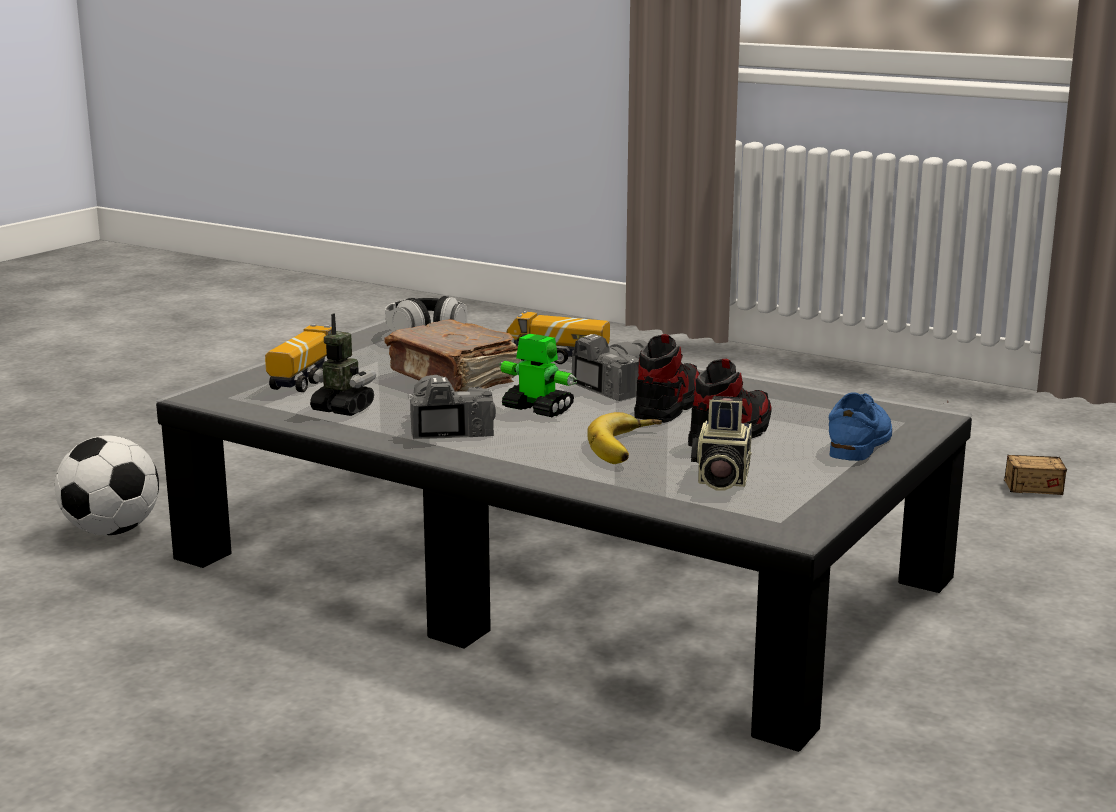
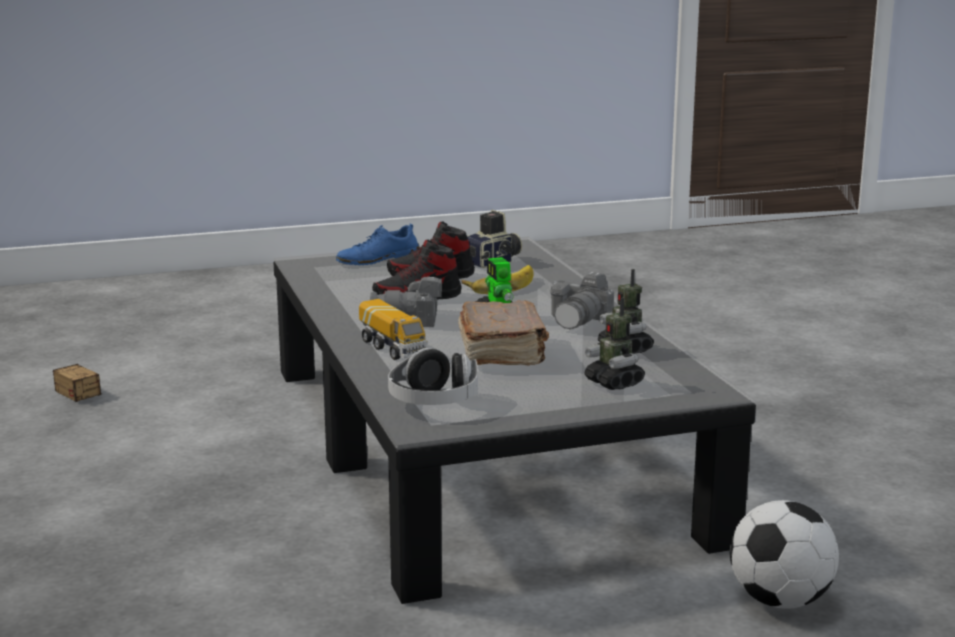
camera: 140 degrees left, 0 degrees up
toy truck [265,324,332,392] -> toy robot [584,297,645,390]

